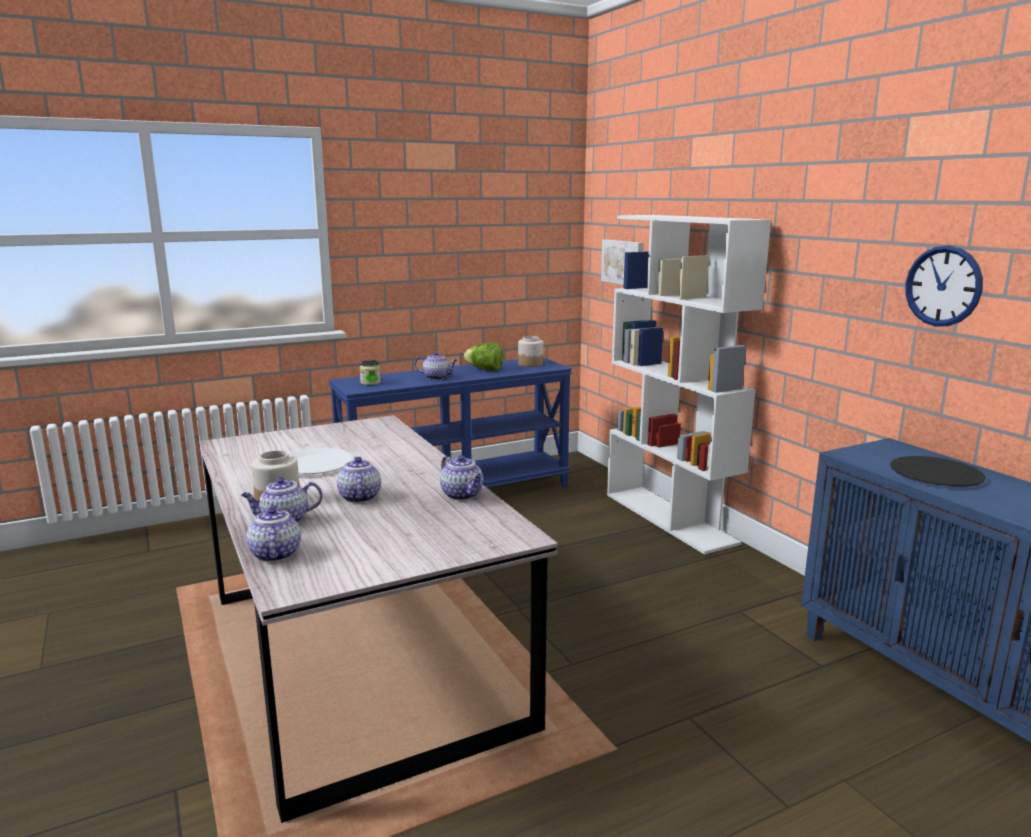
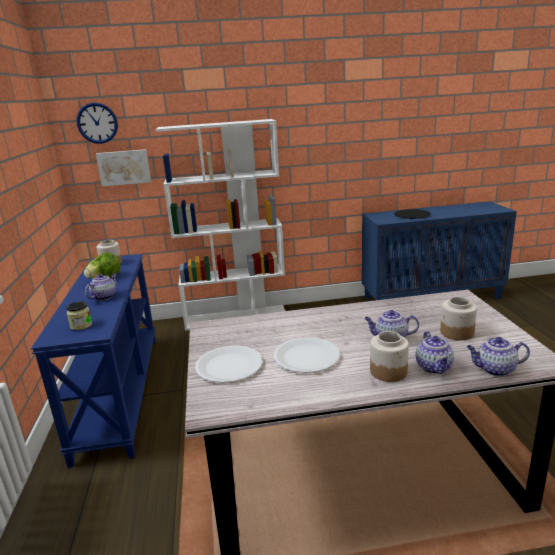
camera: 70 degrees left, 5 degrees up
teapot [440,455,483,500] -> none
wall clock [905,245,983,326] -> wall clock moved to [76,103,118,144]
none -> white plate [195,346,263,383]
none -> jar [440,297,477,340]

